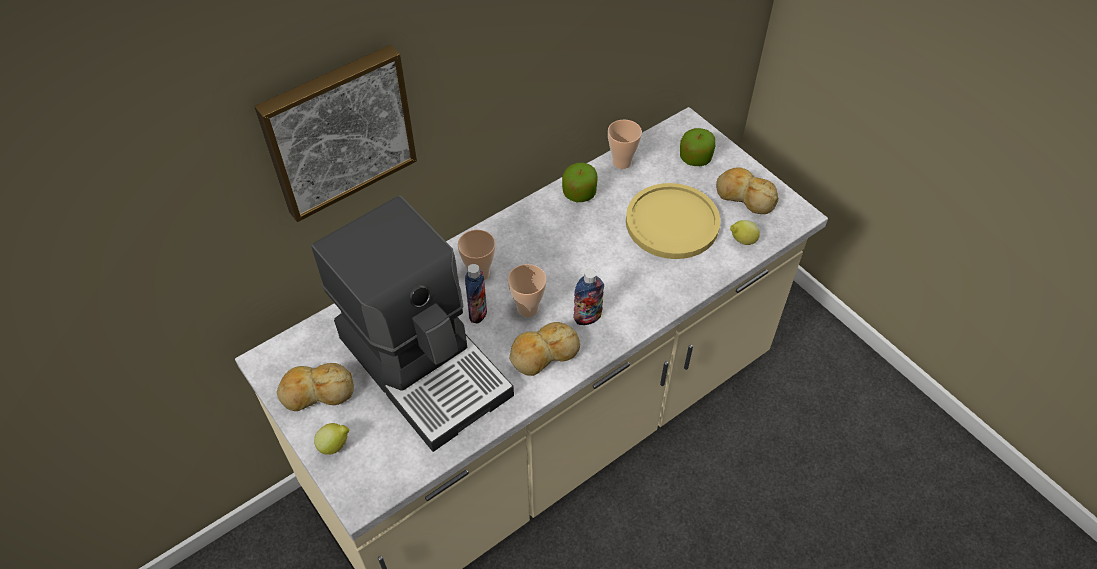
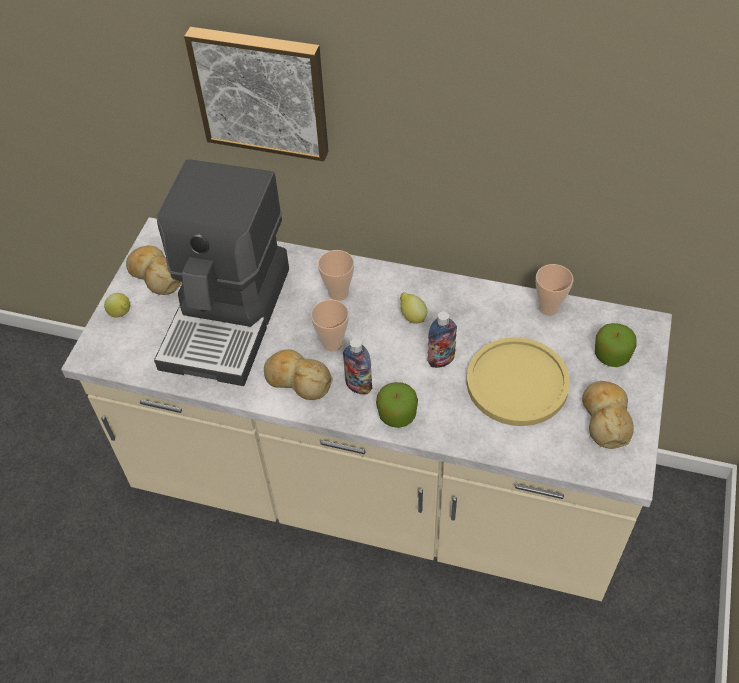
camera: 55 degrees right, 0 degrees up
bottle [465,264,487,324] -> bottle moved to [427,311,457,368]
apple [562,163,598,202] -> apple moved to [376,382,418,428]
lemon [730,220,760,245] -> lemon moved to [400,292,427,324]

